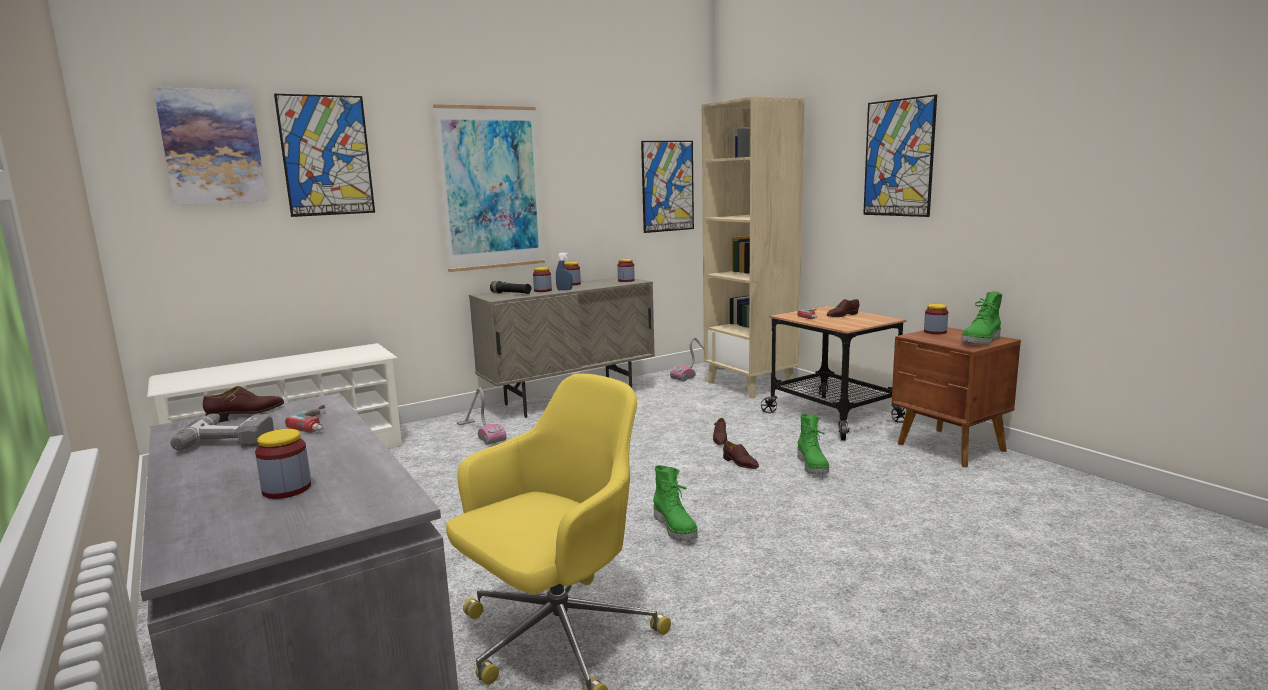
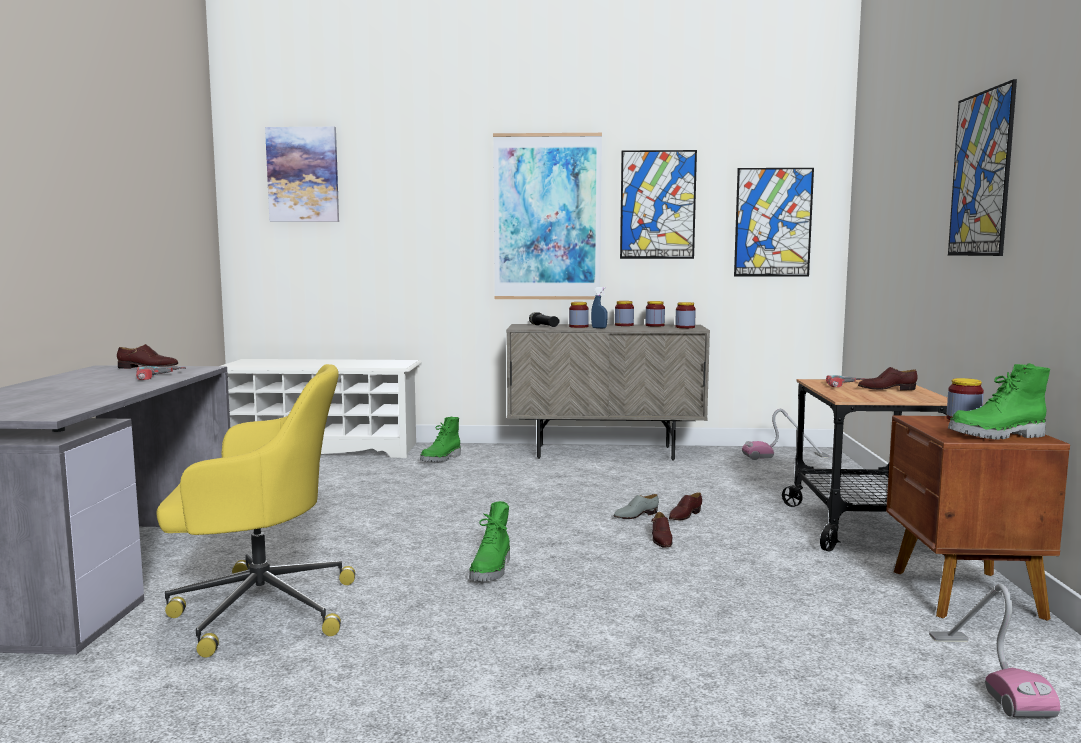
camera: 35 degrees right, 5 degrees down
power drill [170,414,274,450] -> none
jar [255,429,311,499] -> jar moved to [646,301,665,327]
picture [274,94,375,217] -> picture moved to [620,150,697,259]
vacuum cleaner [457,387,507,445] -> vacuum cleaner moved to [929,584,1060,717]
beige bookcase [702,96,805,398] -> none
green boot [797,414,829,474] -> green boot moved to [420,417,461,462]
none -> grey shoe [613,494,659,519]

